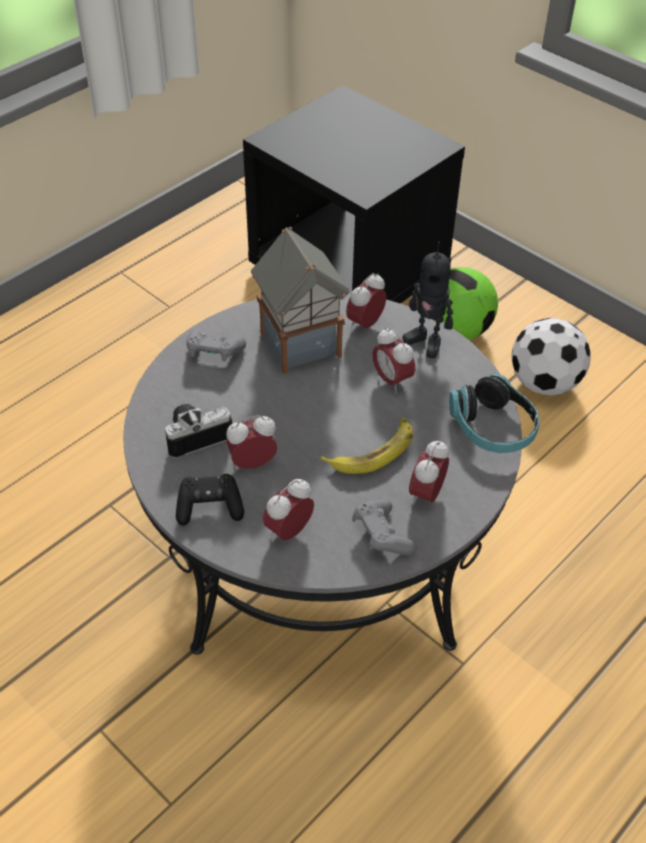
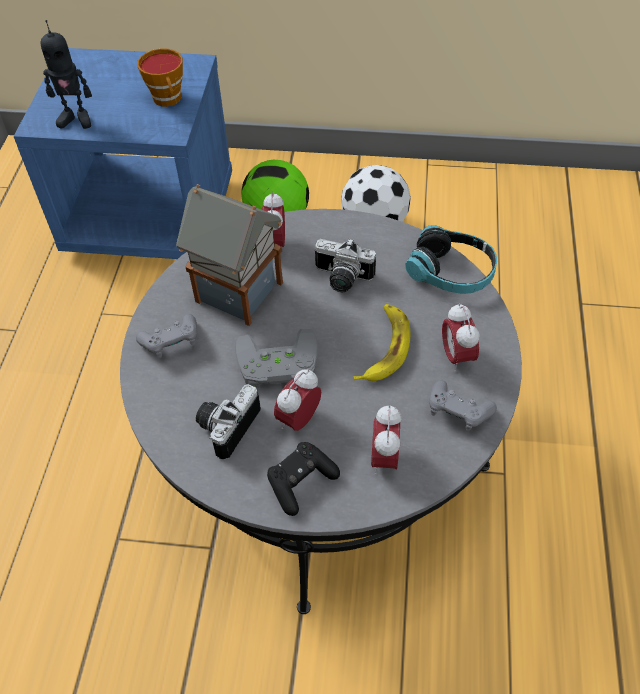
camera: 35 degrees left, 5 degrees up
black nightstand [243,85,465,304] -> blue nightstand [14,48,232,259]
alarm clock [373,327,415,393] -> camera [315,238,376,292]
toy robot [402,241,453,358] -> toy robot moved to [41,20,92,129]
none -> cup [137,48,183,107]
none -> grey game controller [235,329,318,388]

